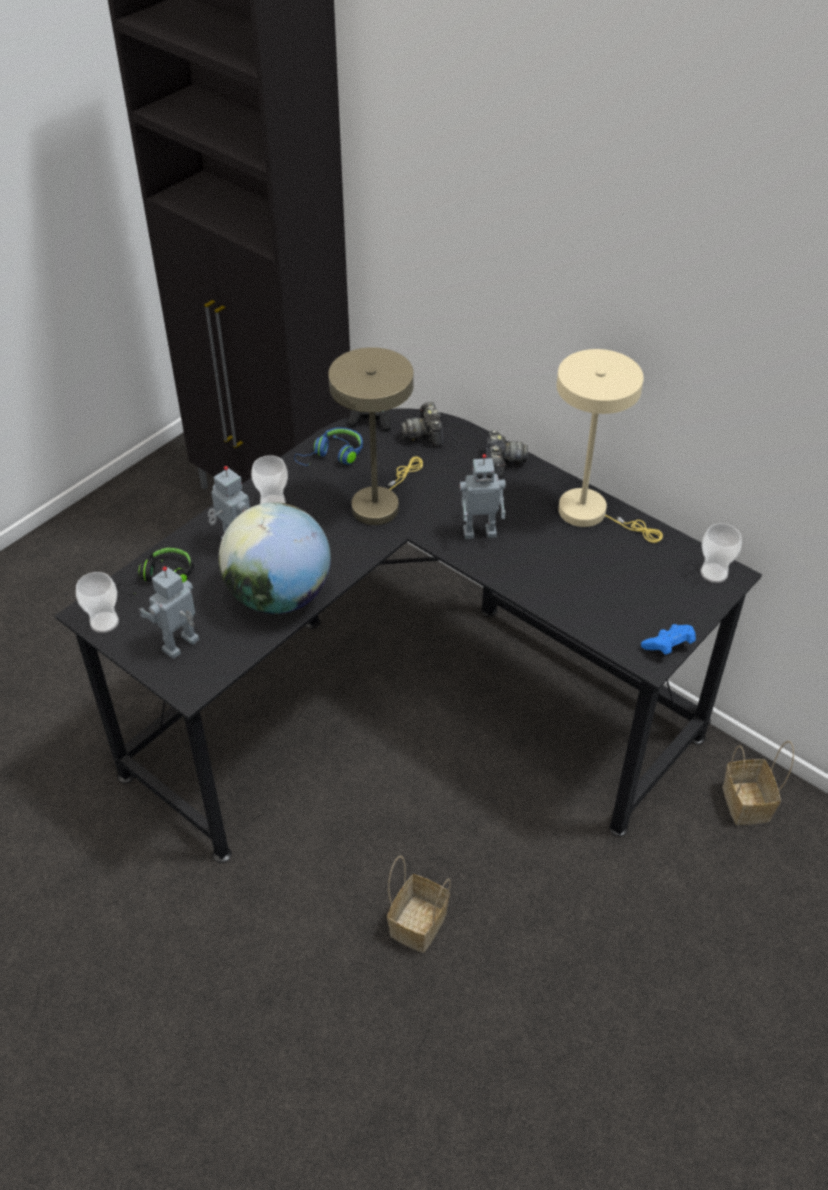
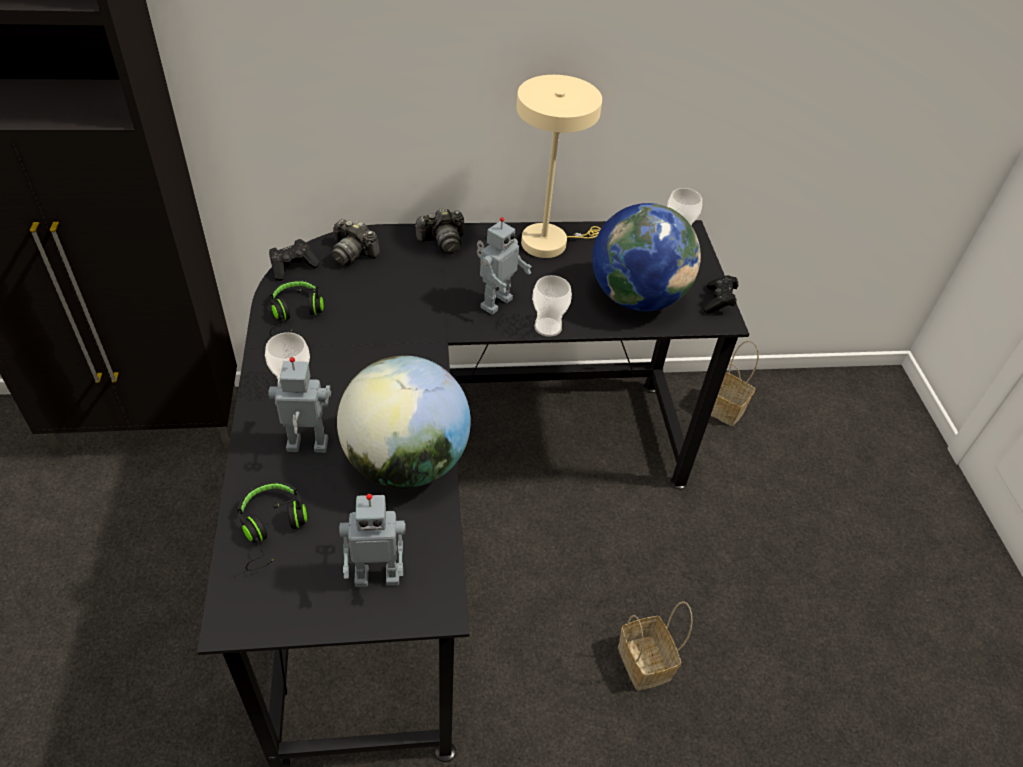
camera: 50 degrees left, 0 degrees up
cup [76,572,119,633] -> cup moved to [532,275,572,337]
toy robot [139,566,199,659] -> toy robot turned 90 degrees counterclockwise [339,494,406,587]
blue headphones [294,427,363,466] -> black headphones [269,280,324,336]
beige table lamp [328,347,423,525] -> none
camera [486,430,528,478] -> camera turned 120 degrees clockwise [415,208,464,254]
blue game controller [641,624,696,655] -> black game controller [703,275,738,314]
none -> globe [592,203,701,311]

